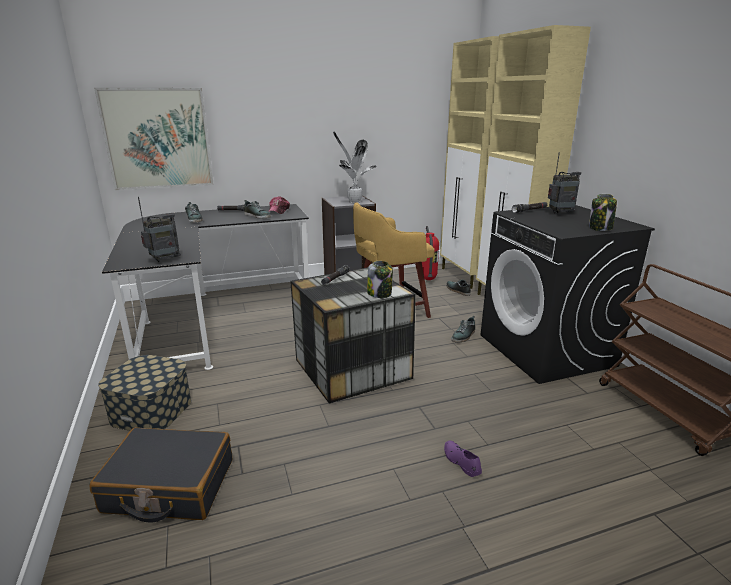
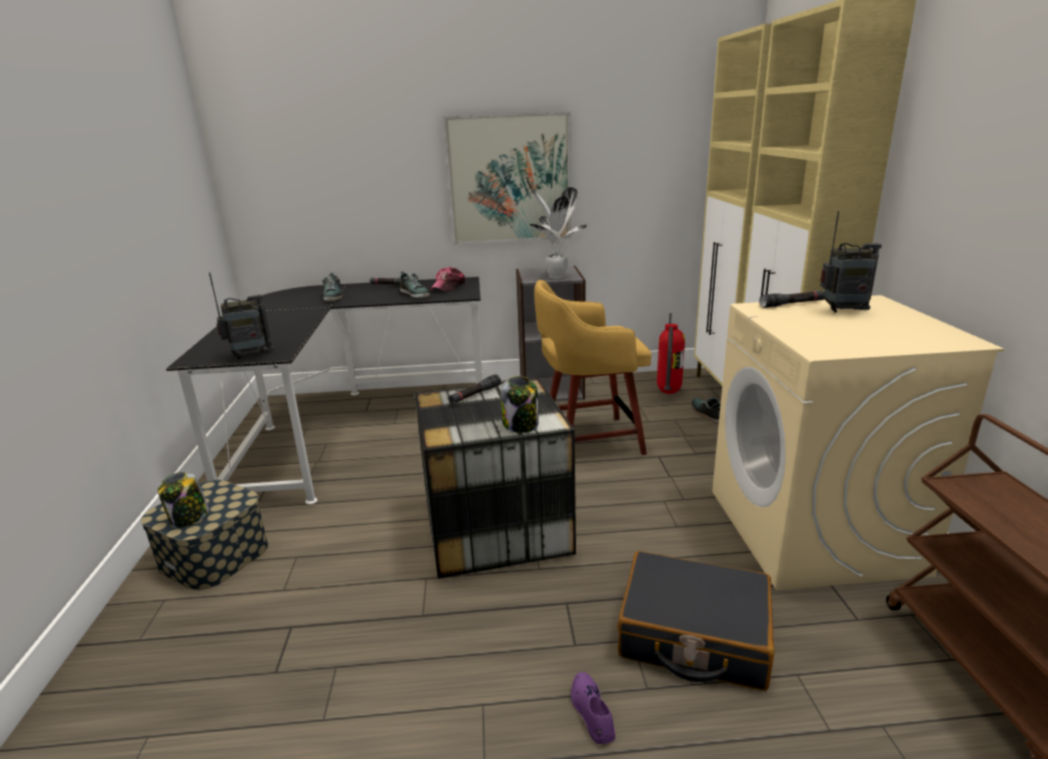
camera: 15 degrees right, 0 degrees up
black suitcase [89,427,232,523] -> black suitcase moved to [617,551,774,691]
picture [94,88,214,190] -> picture moved to [443,112,571,245]
shoe [451,316,475,343] -> none
black washing machine [481,205,655,384] -> beige washing machine [712,295,1004,590]
jar [589,194,617,231] -> jar moved to [158,472,209,528]

